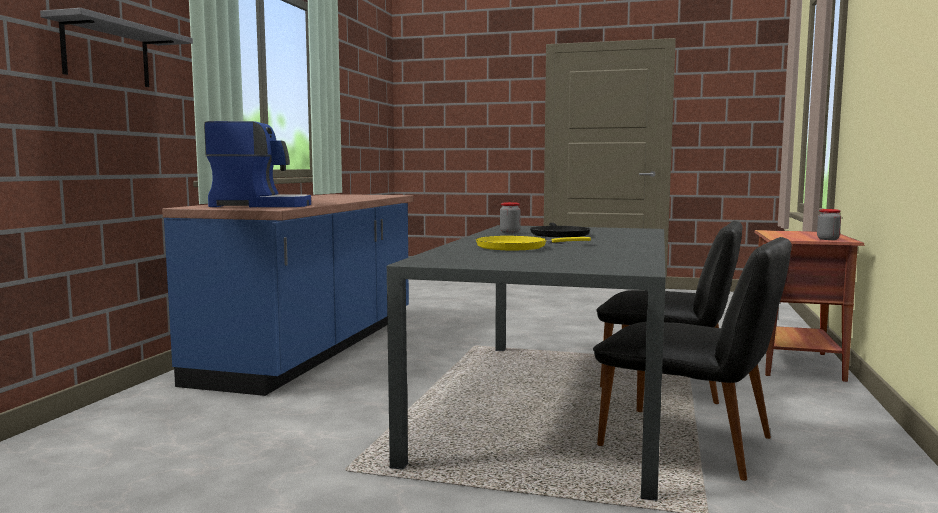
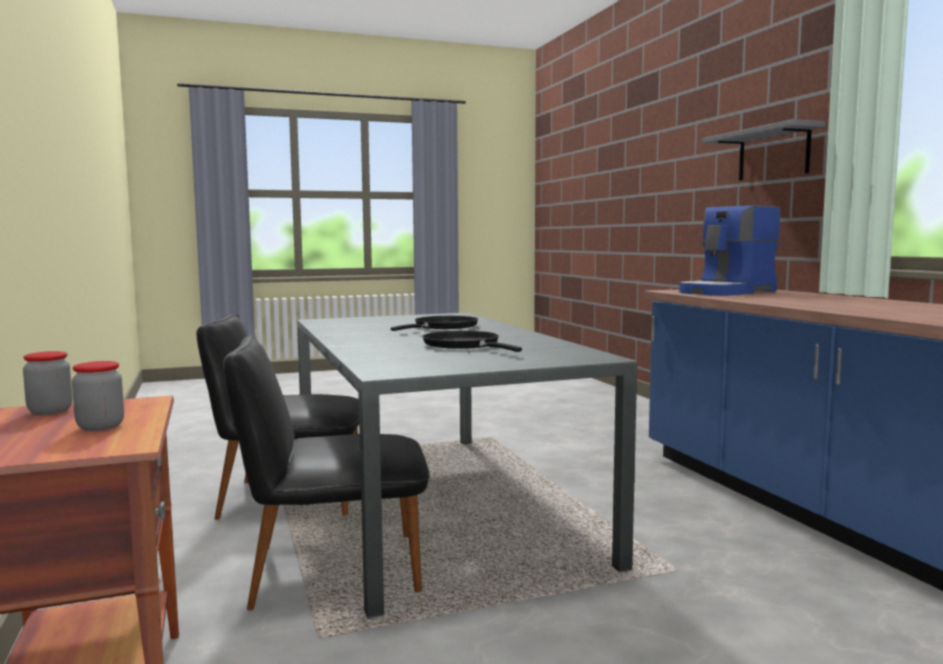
camera: 145 degrees right, 0 degrees up
yellow frying pan [476,236,591,250] -> black frying pan [391,316,478,331]
jar [500,202,521,233] -> jar moved to [72,361,124,431]

